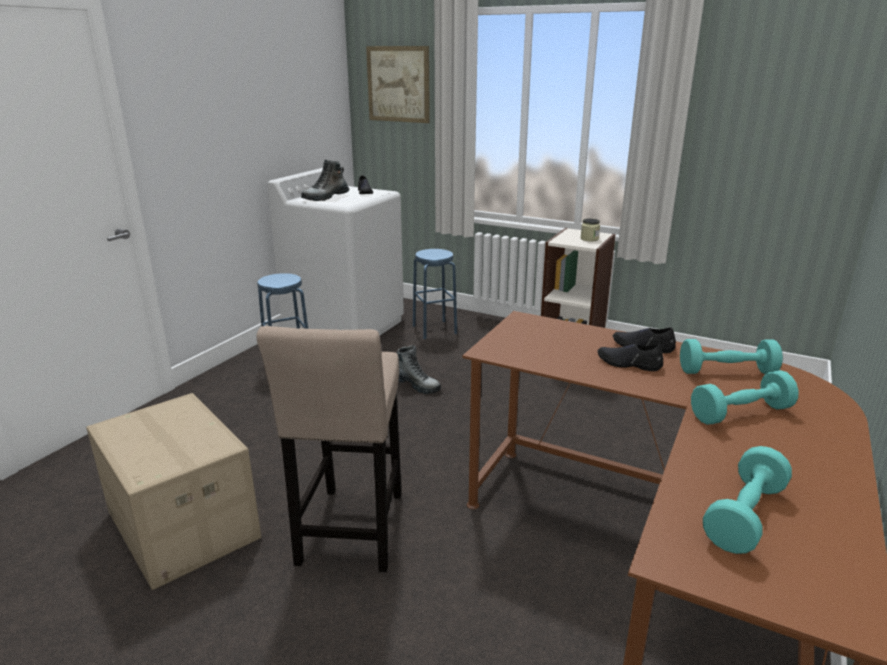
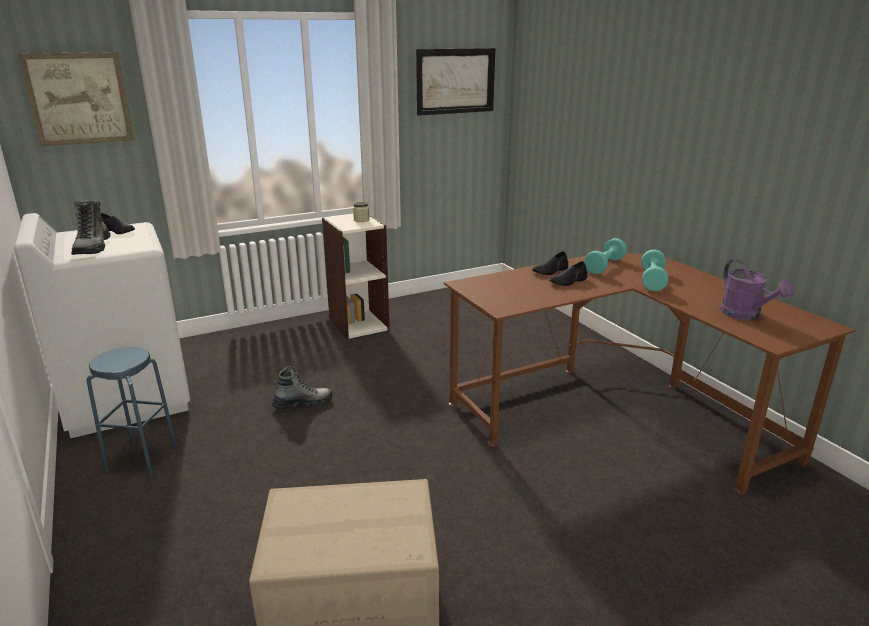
camera: 55 degrees left, 0 degrees up
beige stool [256,326,401,572] -> none
blue stool [413,249,457,339] -> none
turquoise dumbbell [703,446,792,554] -> purple watering can [720,259,794,320]
none -> picture [416,48,495,116]

